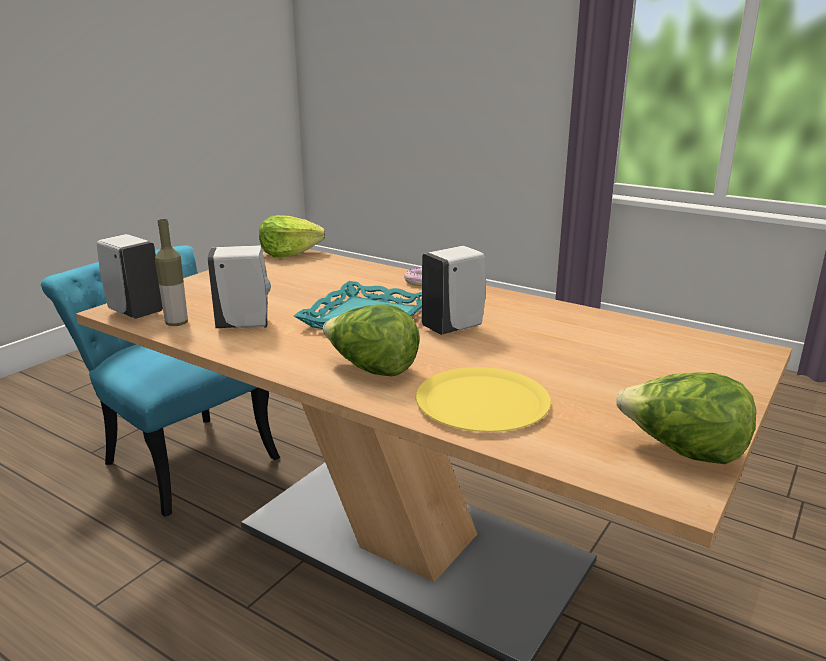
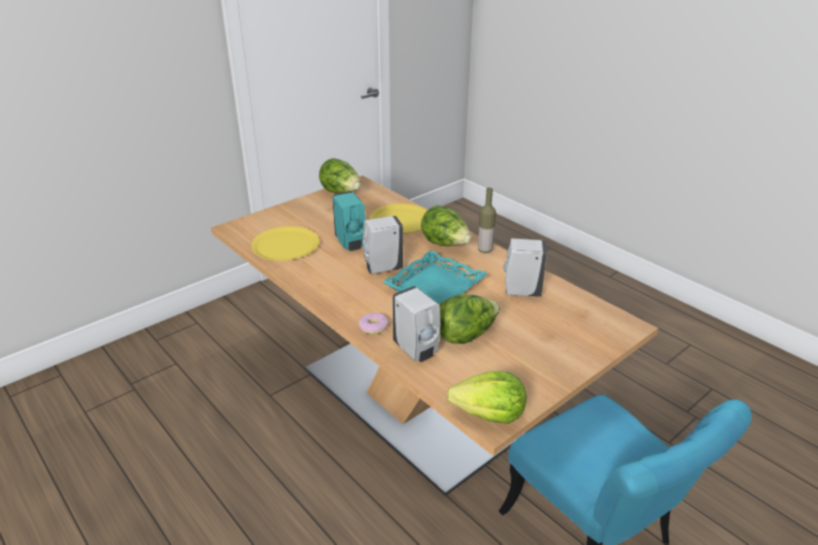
camera: 165 degrees left, 10 degrees up
white soap dispenser [97,234,163,319] -> white soap dispenser moved to [392,286,440,362]
bottle [155,219,188,326] -> bottle moved to [478,188,496,253]
none -> yellow plate [251,226,319,261]
none -> turquoise soap dispenser [332,191,366,251]
none -> lettuce [439,294,500,344]

